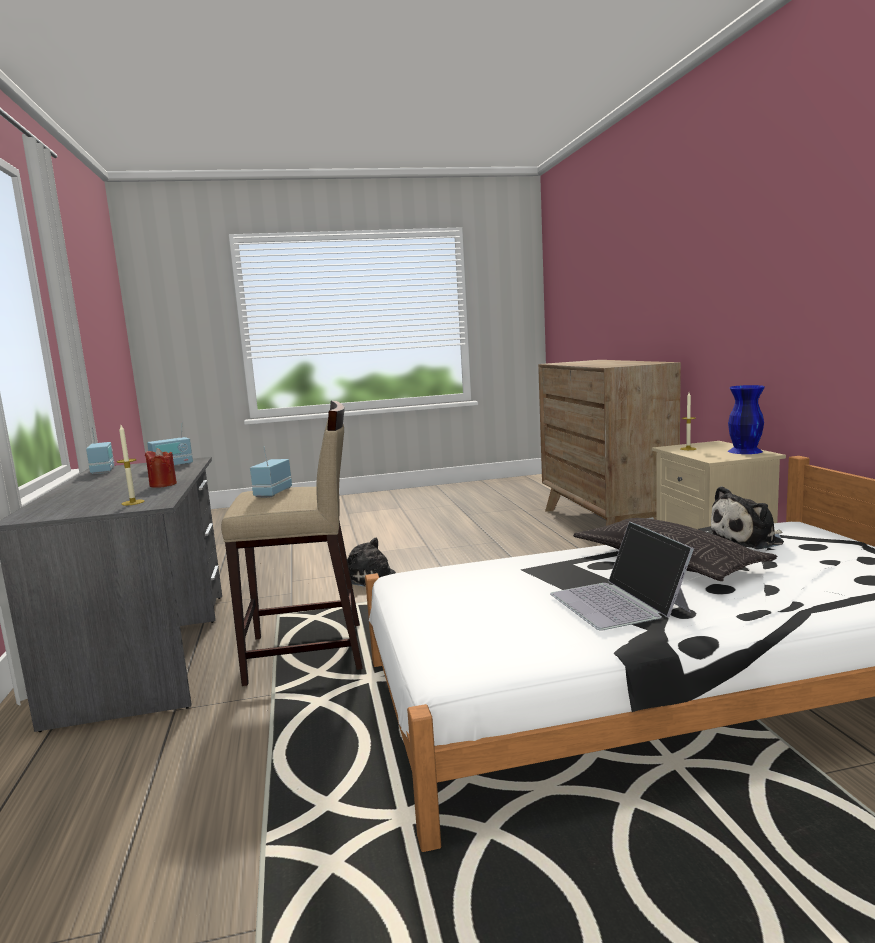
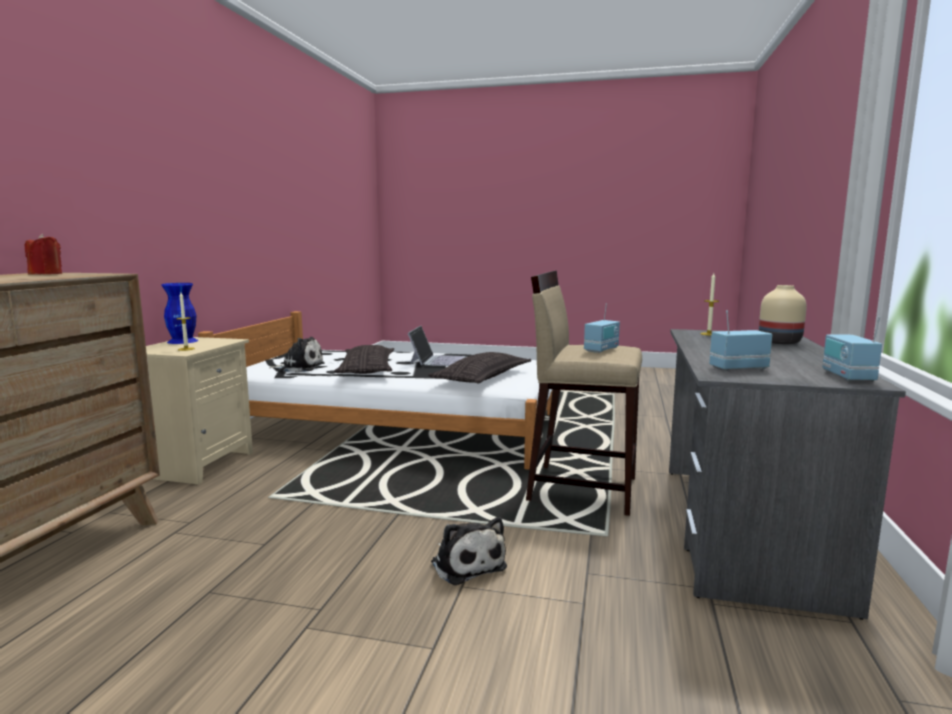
camera: 155 degrees left, 0 degrees up
red candle [145,448,177,488] -> red candle moved to [25,234,62,274]
none -> pillow [428,352,531,384]
none -> beige vase [759,285,807,345]

